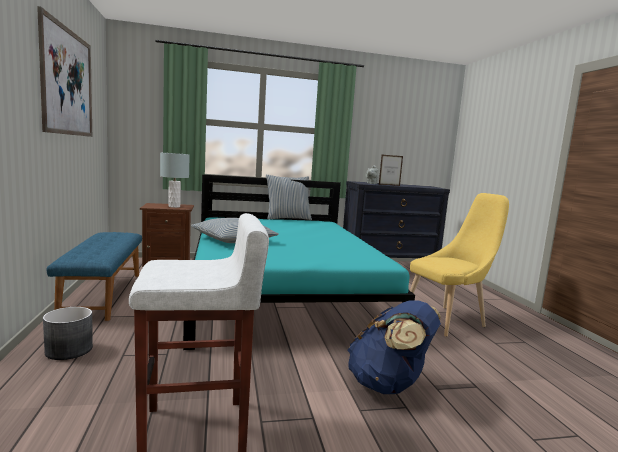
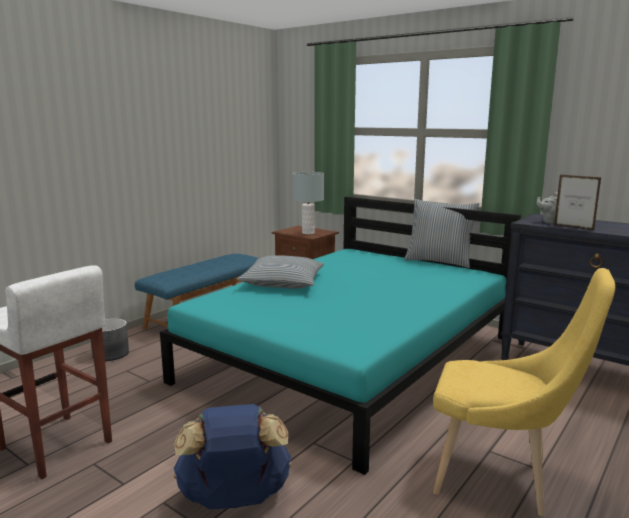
camera: 50 degrees right, 5 degrees up
picture [37,6,92,137] -> none

